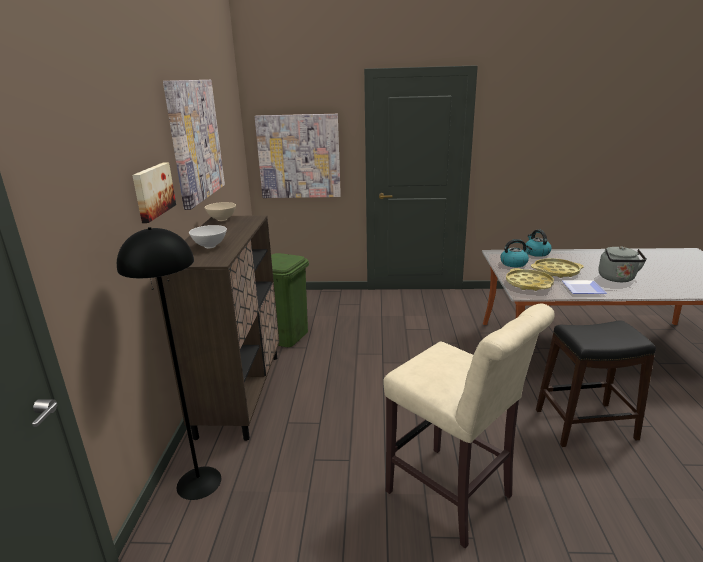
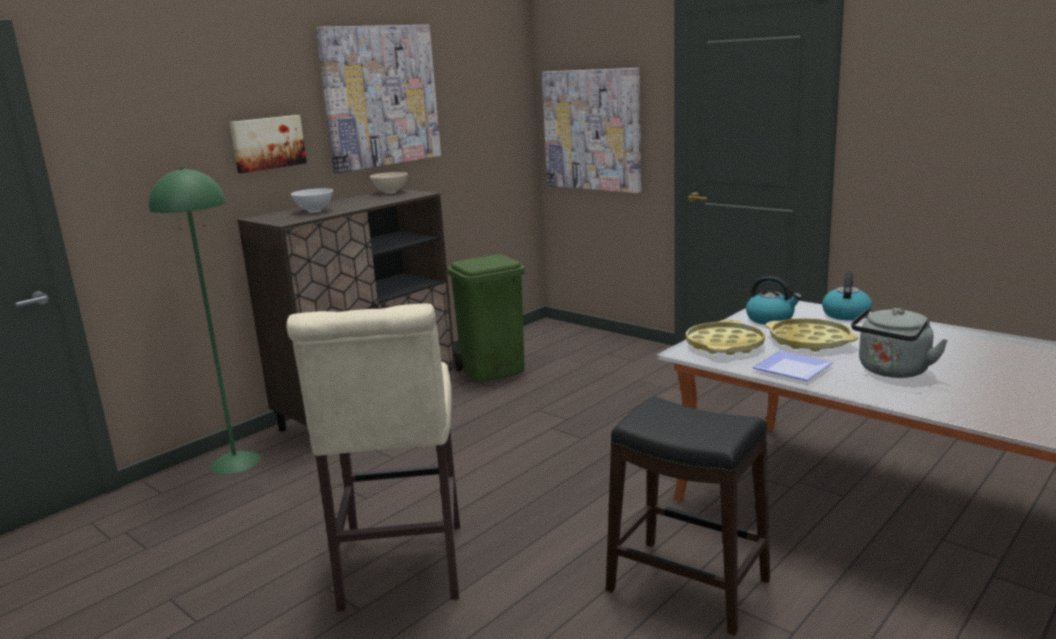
camera: 40 degrees right, 5 degrees down
black floor lamp [117,227,221,500] -> green floor lamp [149,167,261,474]

